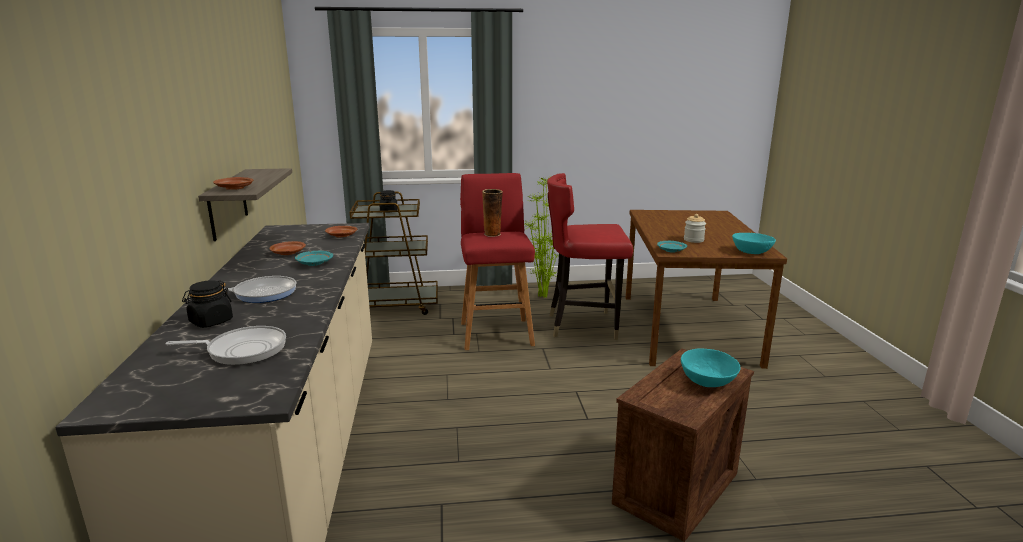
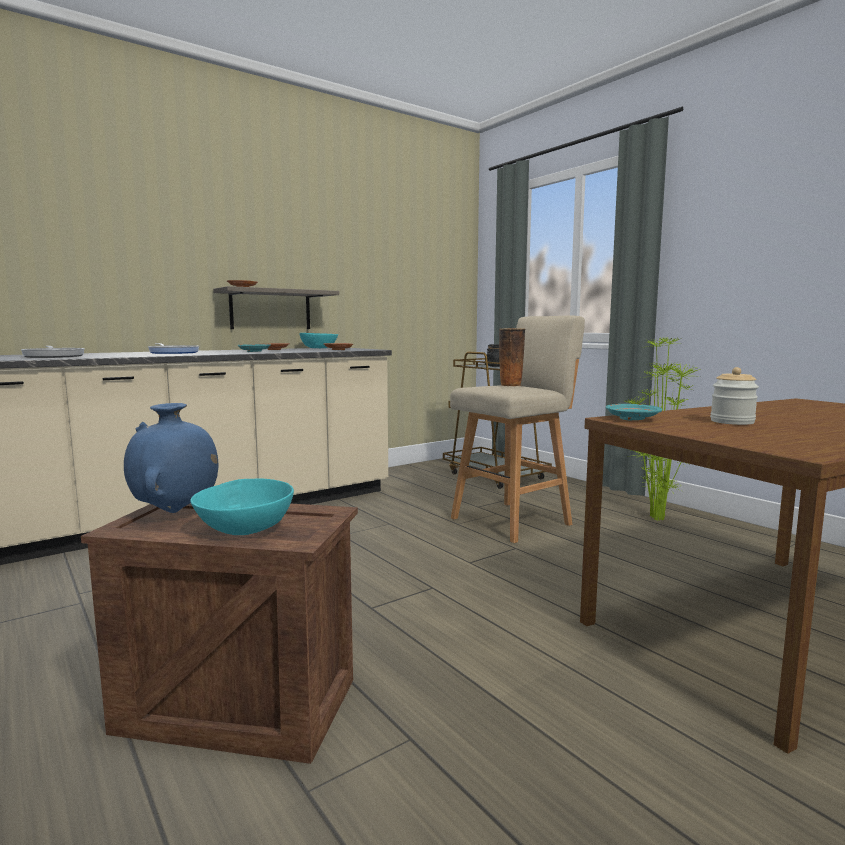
camera: 60 degrees right, 10 degrees down
black jar [182,280,233,328] -> none
red stool [460,173,535,350] -> beige stool [450,316,585,543]
red chair [547,173,633,340] -> none
turquoise bowl [732,233,776,254] -> turquoise bowl moved to [299,333,338,348]
none -> blue vase [124,403,218,513]

